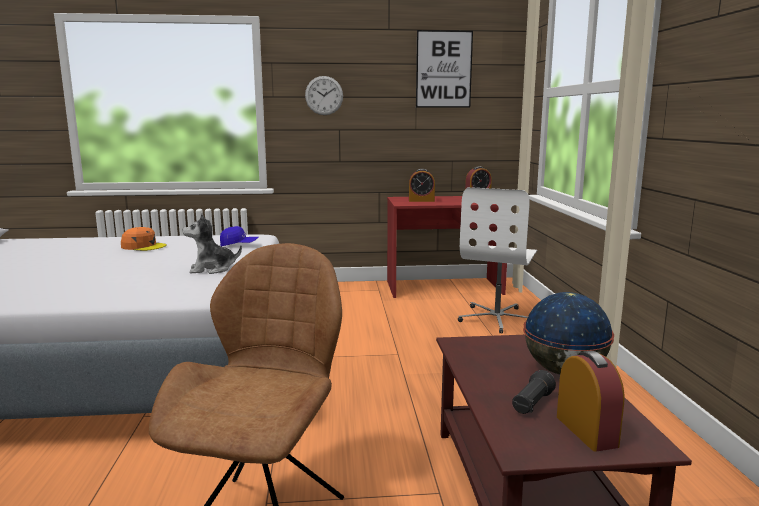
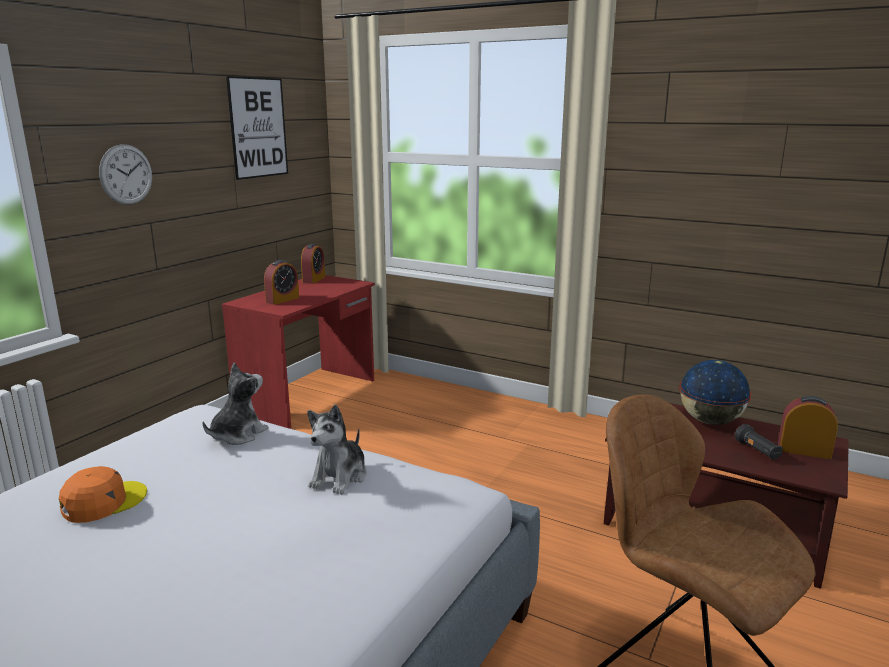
camera: 55 degrees left, 5 degrees up
blue cap [220,226,259,247] -> plush toy [203,363,269,445]
white office chair [458,187,537,333] -> none

